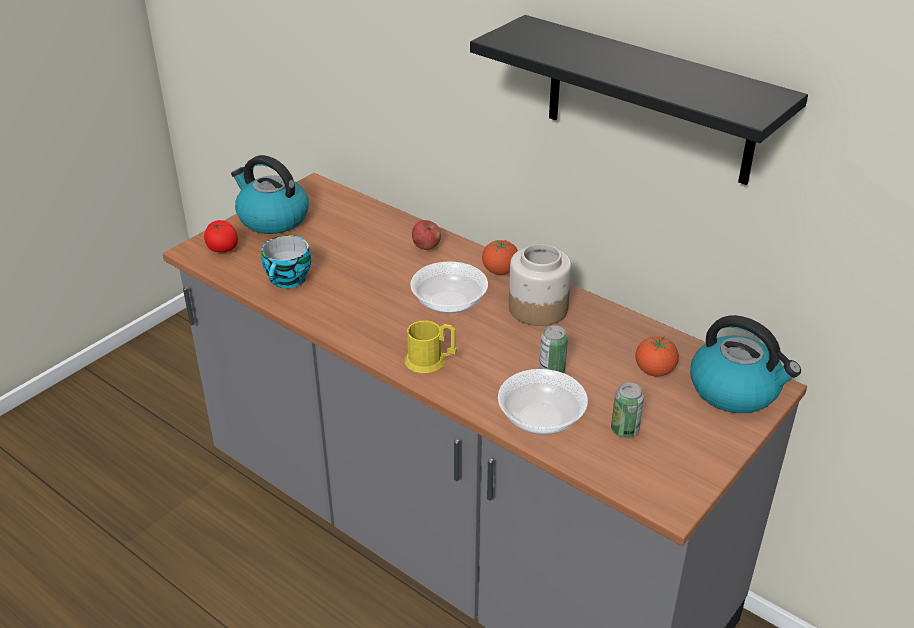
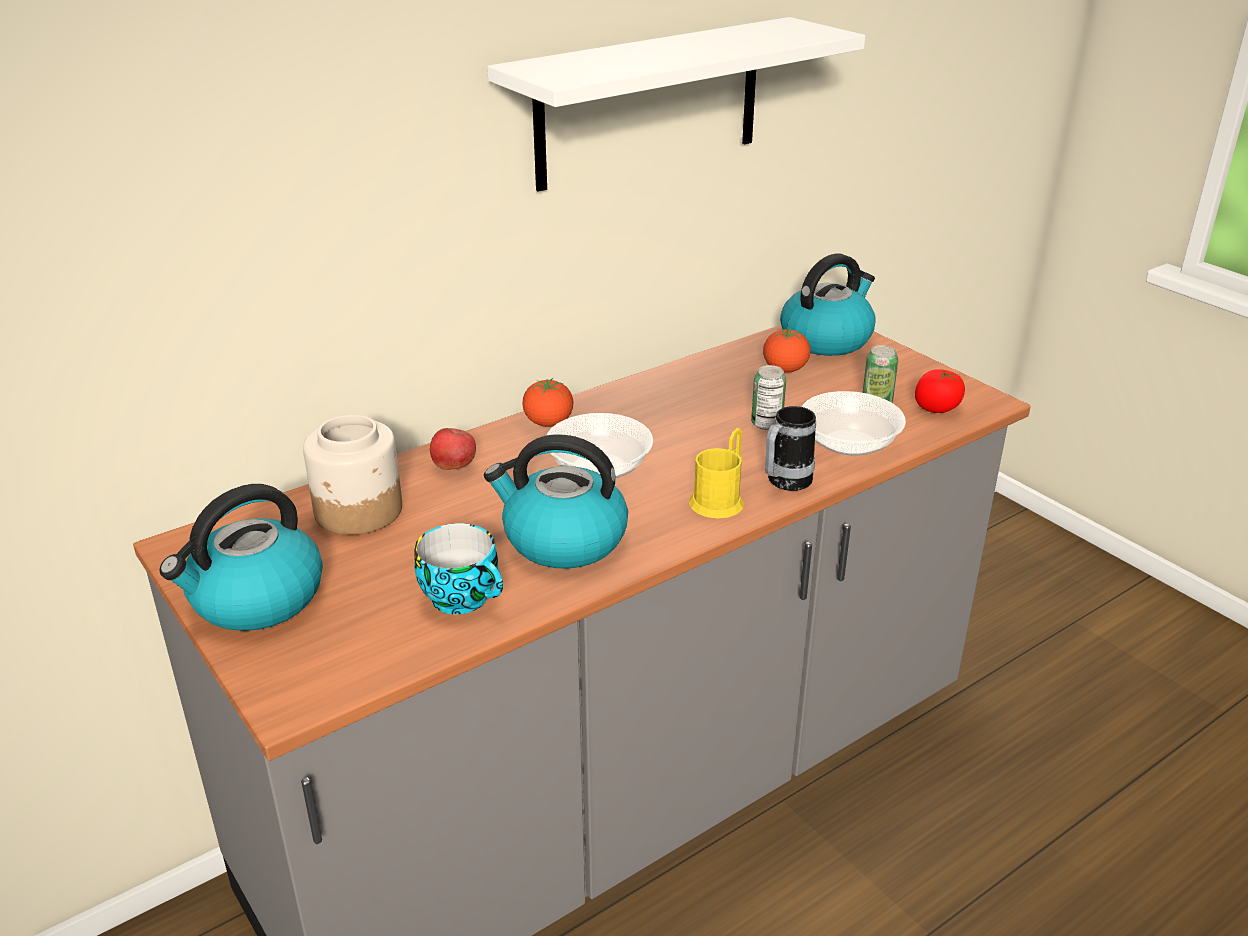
camera: 75 degrees left, 5 degrees down
tomato [204,220,238,252] -> tomato moved to [915,369,965,413]
black shelf [470,15,808,185] -> white shelf [487,17,865,192]
jar [509,244,572,326] -> jar moved to [303,415,402,535]
none -> kettle [484,434,628,569]
none -> mug [765,406,816,491]

